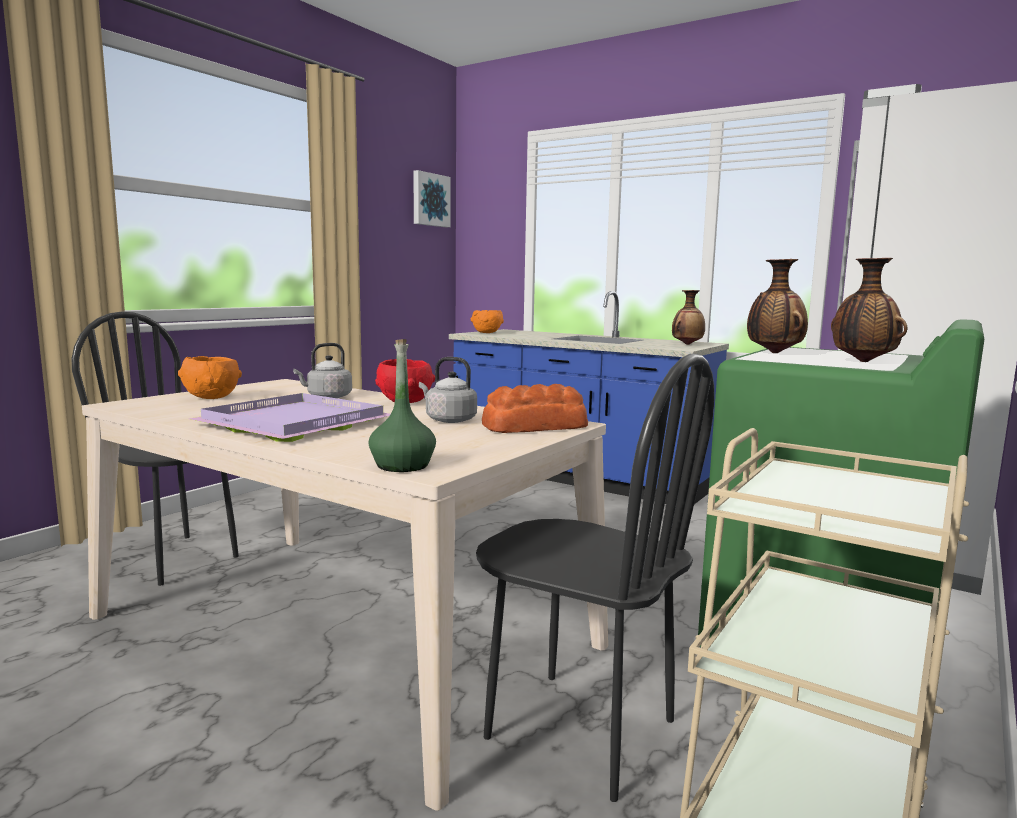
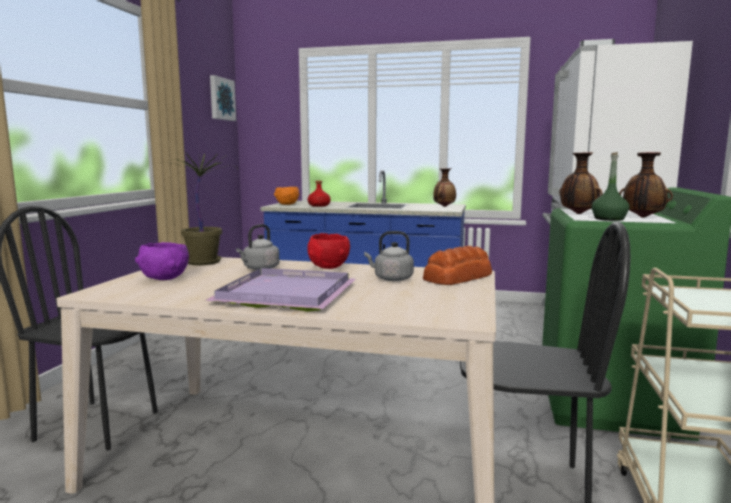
camera: 20 degrees left, 0 degrees up
orange bowl [178,356,242,399] -> purple bowl [135,242,189,280]
green bottle [369,339,436,472] -> green bottle moved to [592,152,630,221]
none -> potted plant [162,153,238,265]
none -> red bottle [308,181,331,207]

